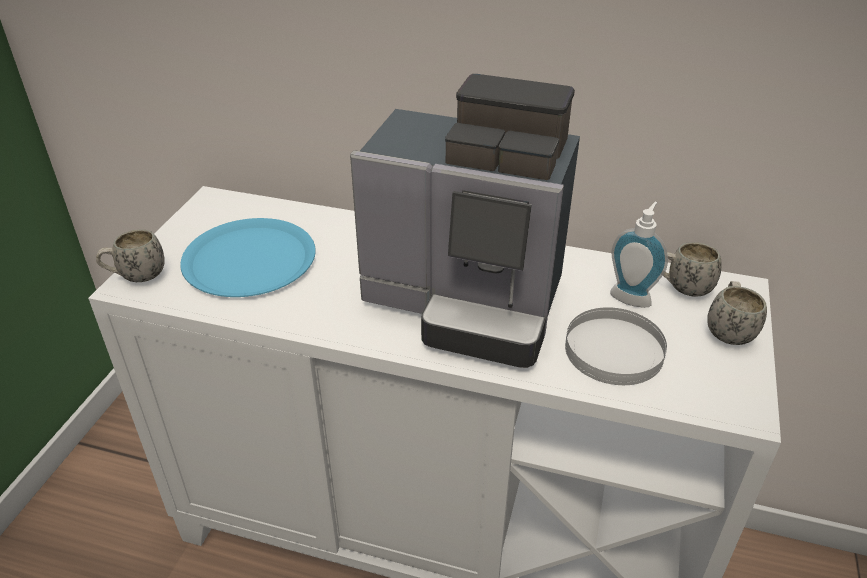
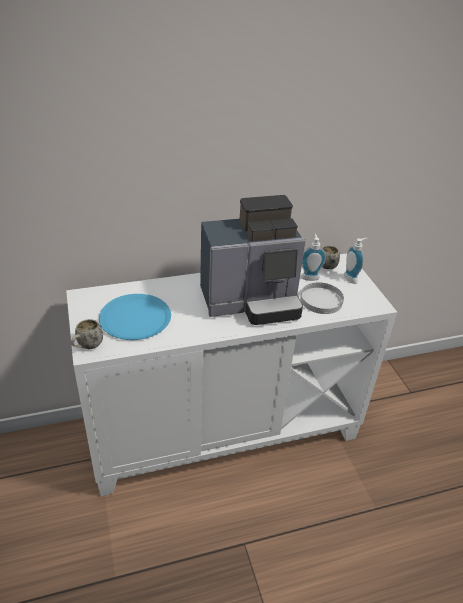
camera: 35 degrees left, 0 degrees up
white mug [708,281,767,345] -> soap dispenser [344,238,368,284]

